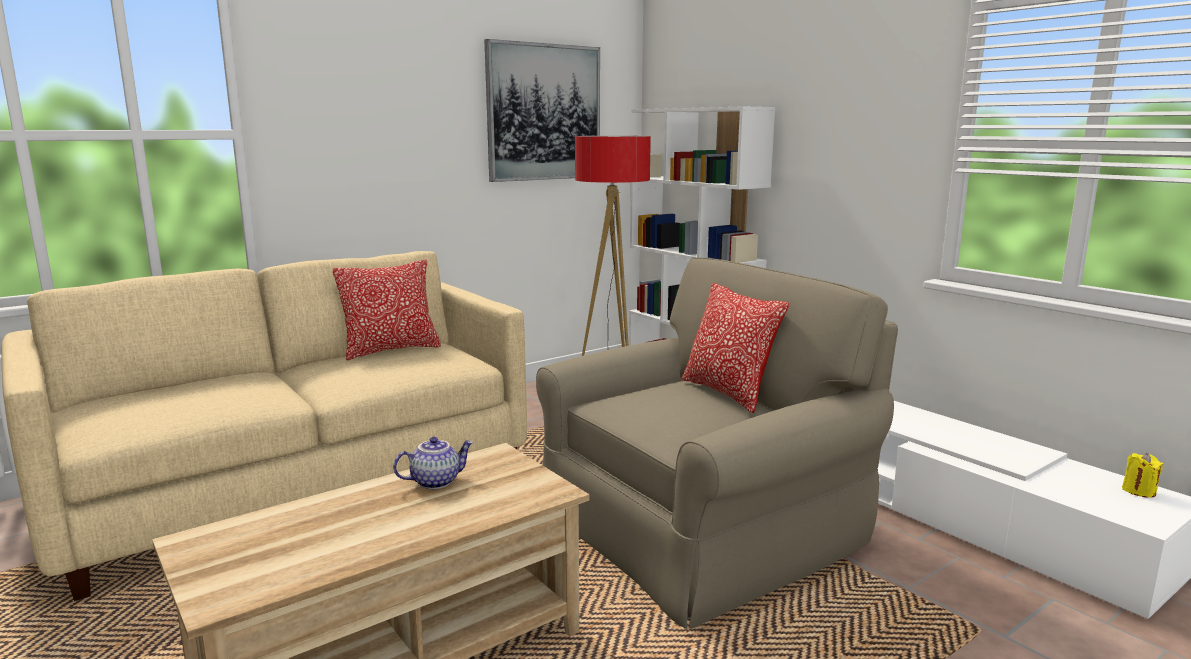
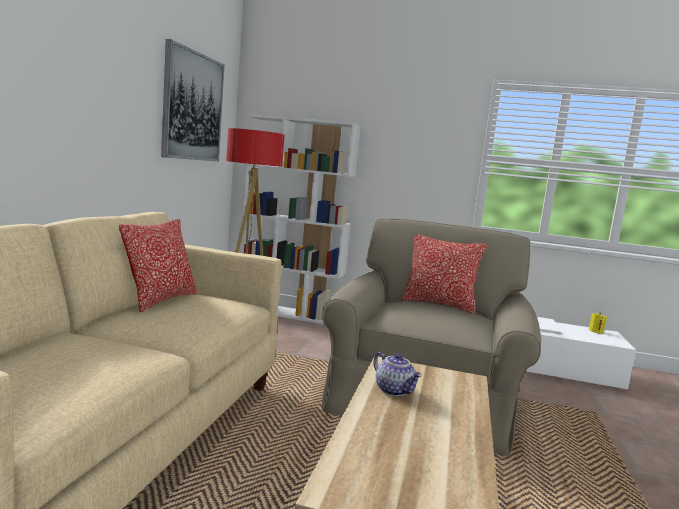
camera: 40 degrees left, 5 degrees down
teapot [393,437,474,489] -> teapot turned 120 degrees clockwise [374,352,422,396]

